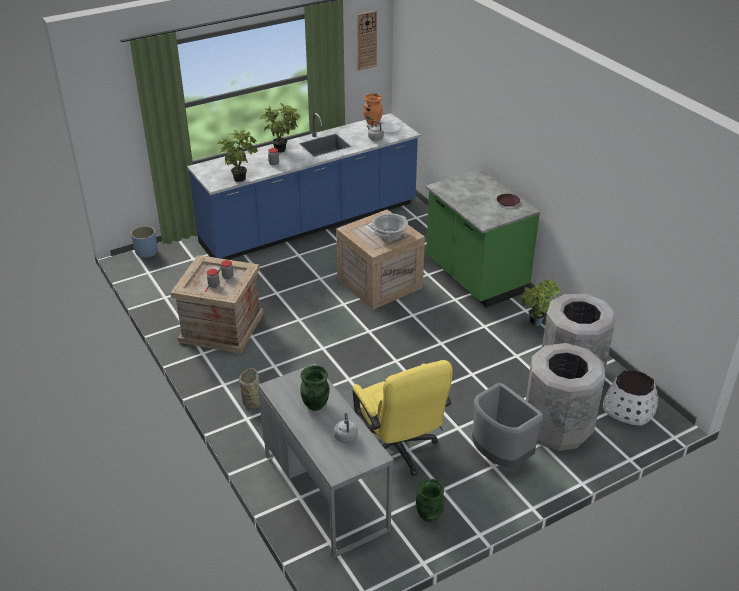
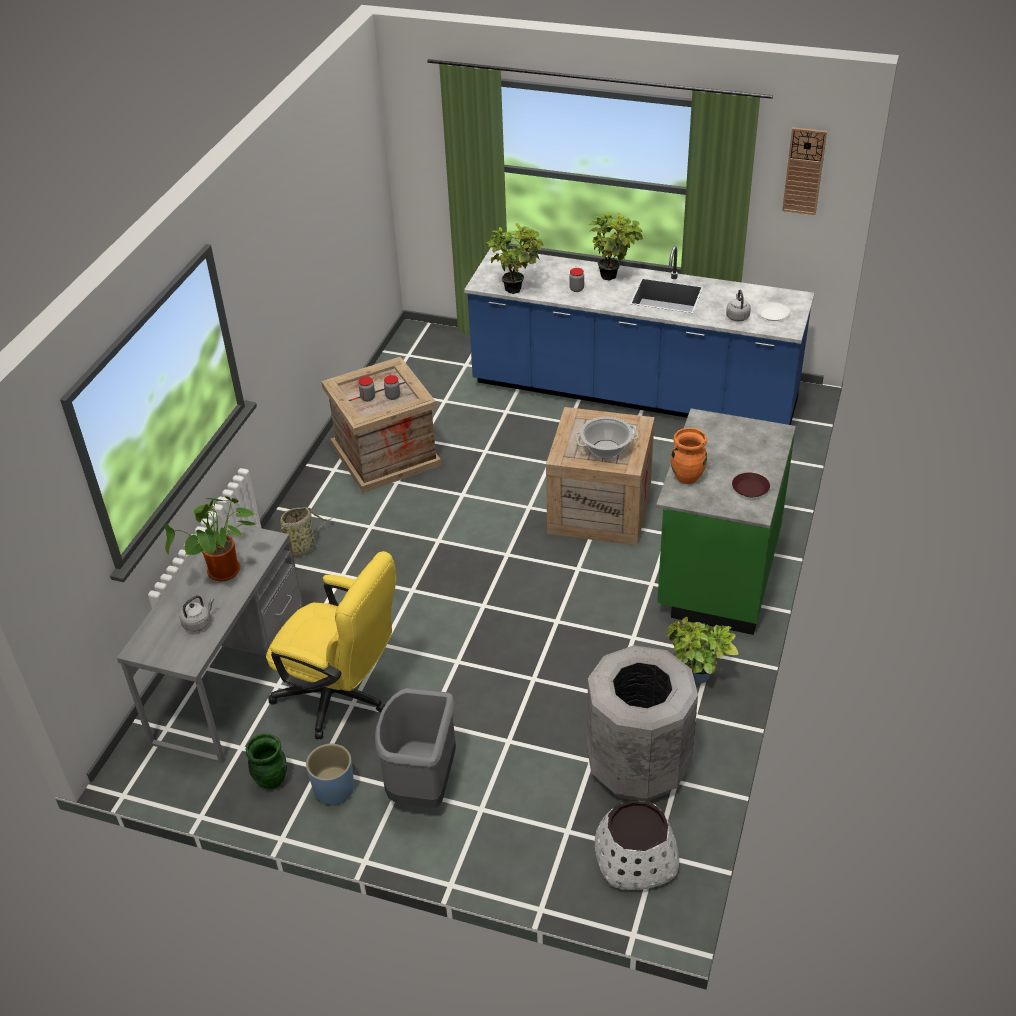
camera: 50 degrees right, 5 degrees up
blue planter [131,226,157,258] -> blue planter moved to [306,744,354,806]
green vase [300,365,330,411] -> potted plant [165,496,256,581]
yellow office chair [352,360,453,476] -> yellow office chair turned 90 degrees counterclockwise [266,551,396,739]
orange vase [363,93,383,125] -> orange vase moved to [671,428,707,484]
grey trash can [526,343,605,451] -> none

